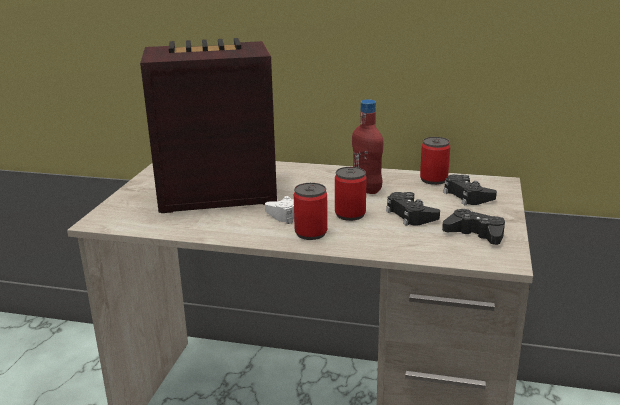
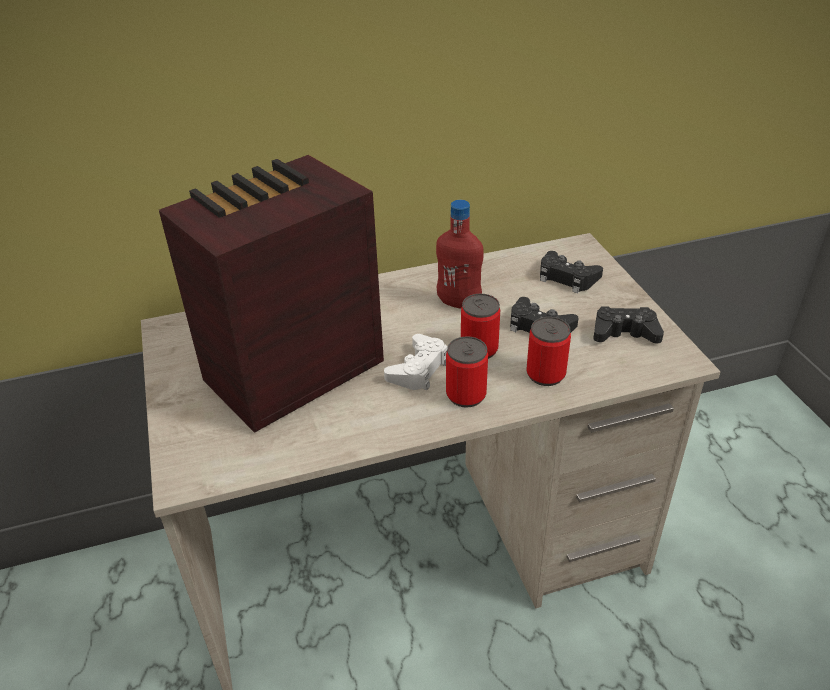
camera: 30 degrees left, 15 degrees up
can [420,137,450,185] -> can moved to [527,317,571,386]

